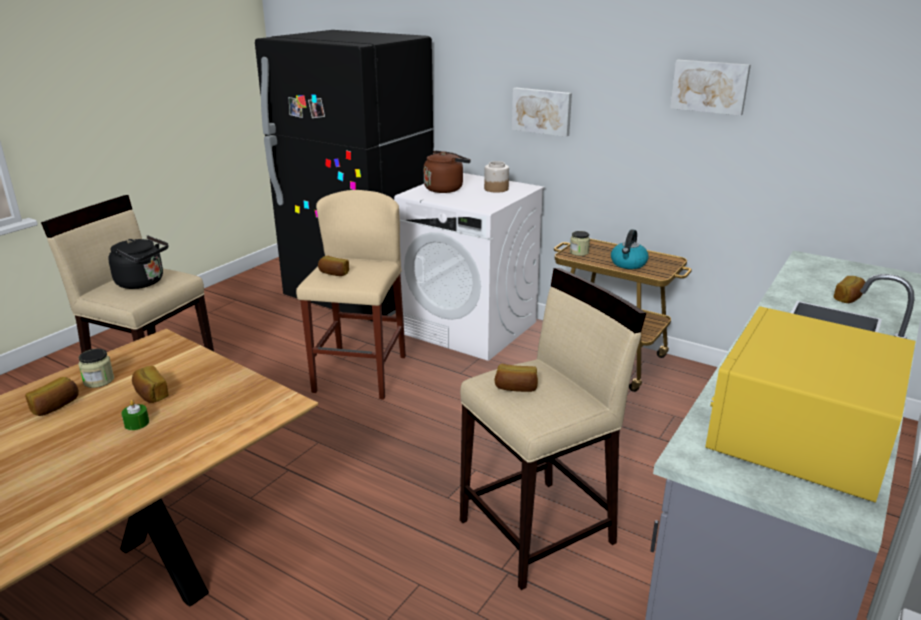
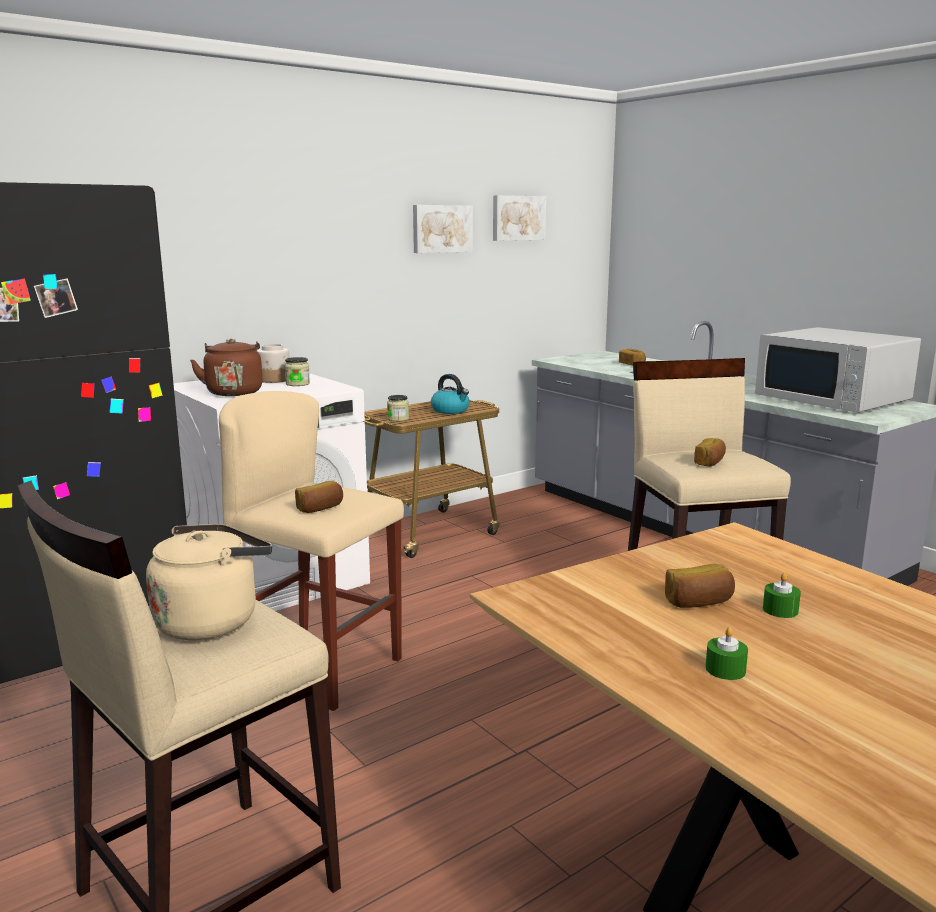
camera: 70 degrees left, 10 degrees down
bread [25,377,79,416] -> green candle [705,627,748,680]
jar [78,349,114,388] -> jar moved to [285,357,310,386]
black kettle [108,235,169,289] -> beige kettle [146,524,272,640]
picture [512,88,572,137] -> picture moved to [493,195,546,241]
yellow microwave [705,306,916,503] -> white microwave [755,327,921,413]

